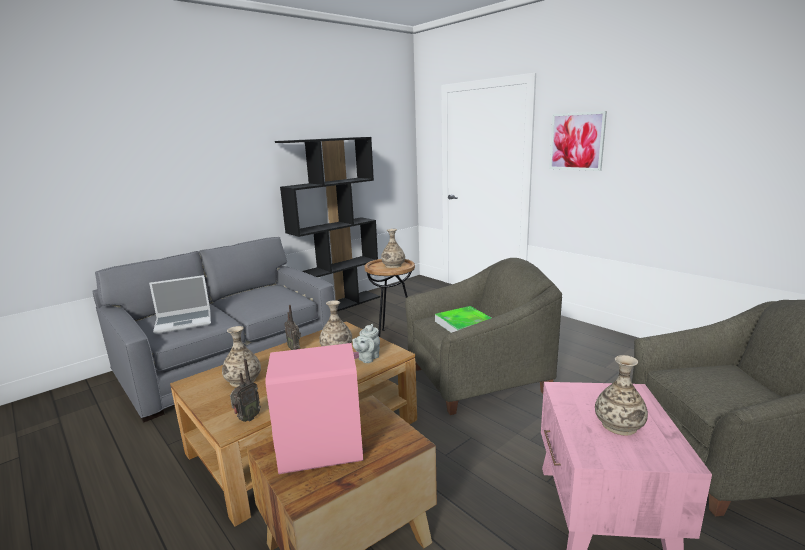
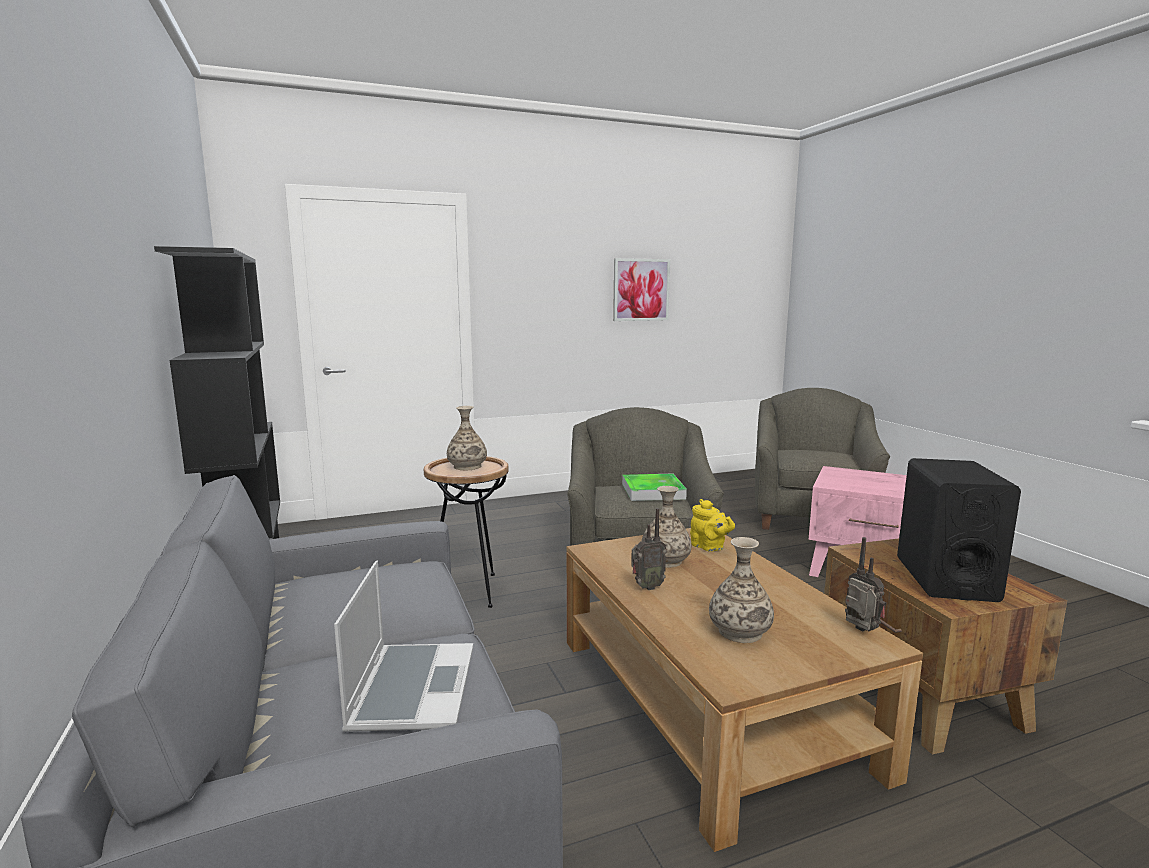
camera: 70 degrees left, 5 degrees down
pink speaker [265,343,363,474] -> black speaker [897,458,1021,602]
grey teapot [352,324,380,363] -> yellow teapot [690,499,735,552]
picture [549,111,607,171] -> picture moved to [613,258,670,321]
vase [595,355,648,435] -> none

